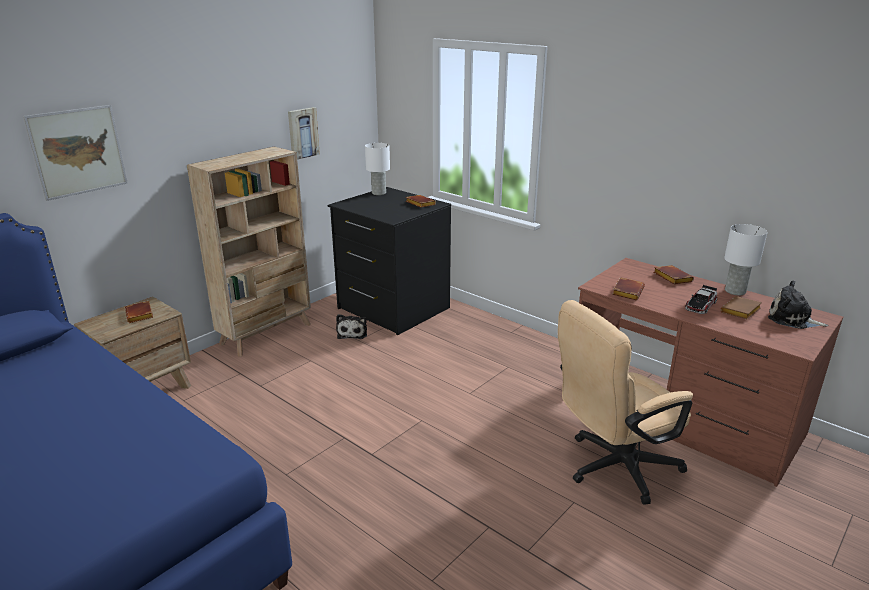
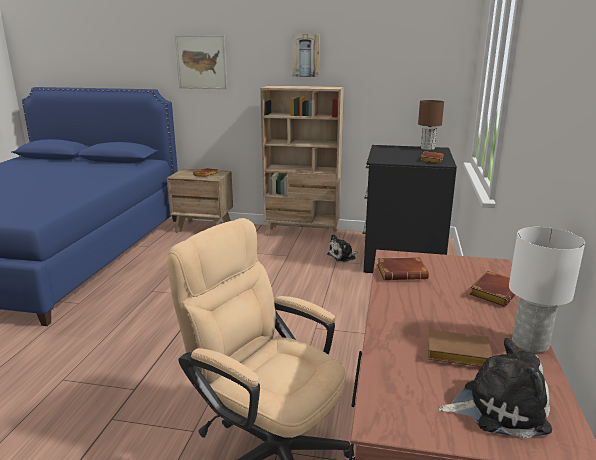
camera: 60 degrees right, 5 degrees down
picture [288,107,320,160] -> picture moved to [292,34,320,77]
white table lamp [365,143,390,195] -> brown table lamp [418,100,444,150]
toy car [685,285,717,314] -> none
plush toy [768,281,829,329] -> plush toy turned 90 degrees clockwise [439,338,552,439]

